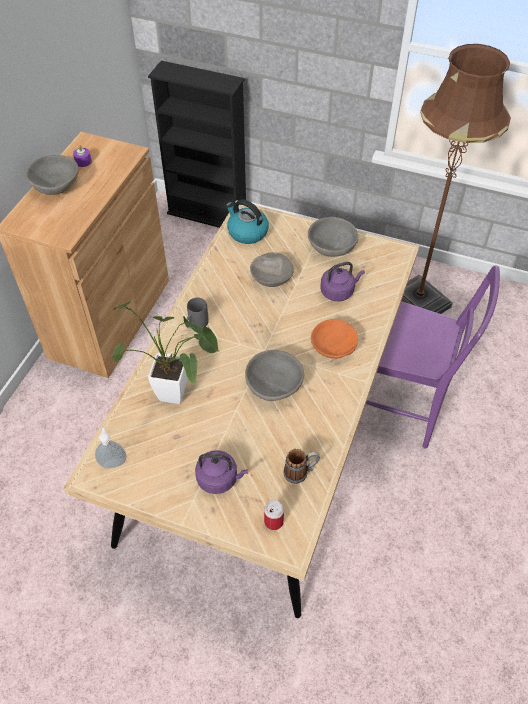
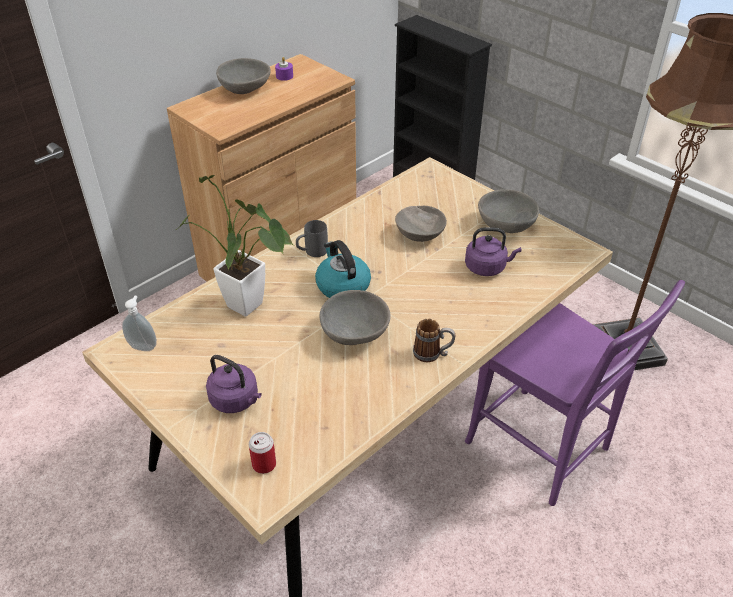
camera: 25 degrees right, 10 degrees down
kettle [226,199,269,244] -> kettle moved to [315,240,371,298]
mug [283,449,320,484] -> mug moved to [413,319,456,362]
orange bowl [311,319,358,359] -> none

